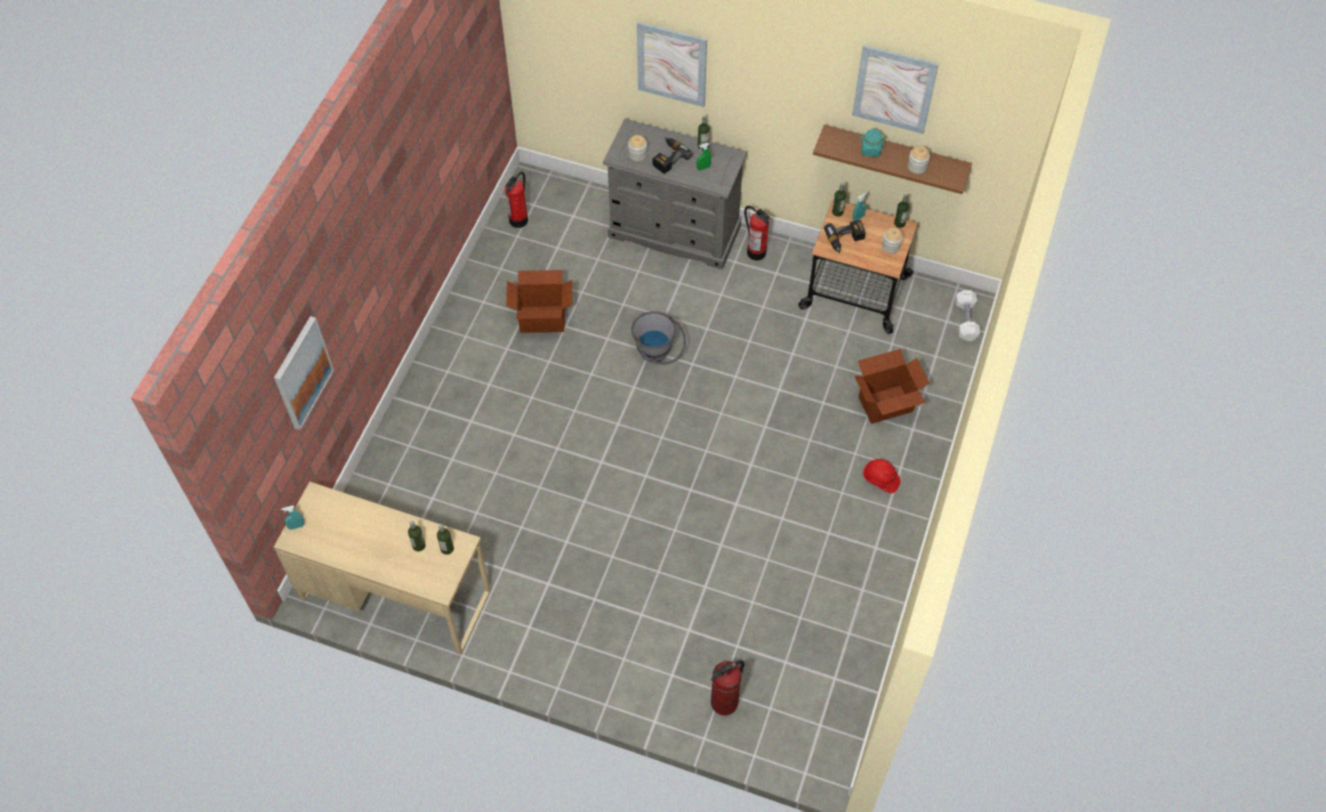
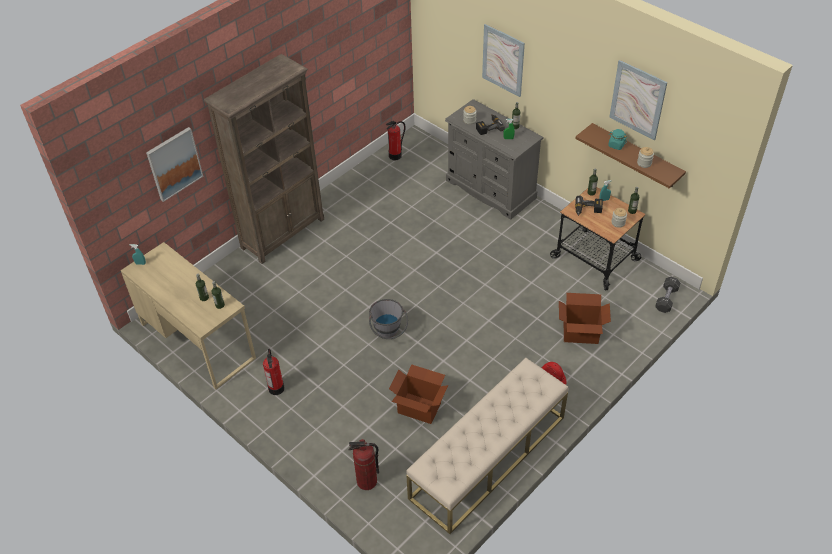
camera: 25 degrees right, 10 degrees down
cardboard box [506,270,572,333] -> cardboard box moved to [389,364,448,424]
grey bucket [631,311,686,364] -> grey bucket moved to [369,299,408,339]
fire extinguisher [744,206,770,261] -> fire extinguisher moved to [263,349,285,395]
white dumbbell [955,290,980,341] -> black dumbbell [655,277,680,313]
none -> brown bookcase [204,54,324,264]
none -> beige bench [406,358,568,534]

